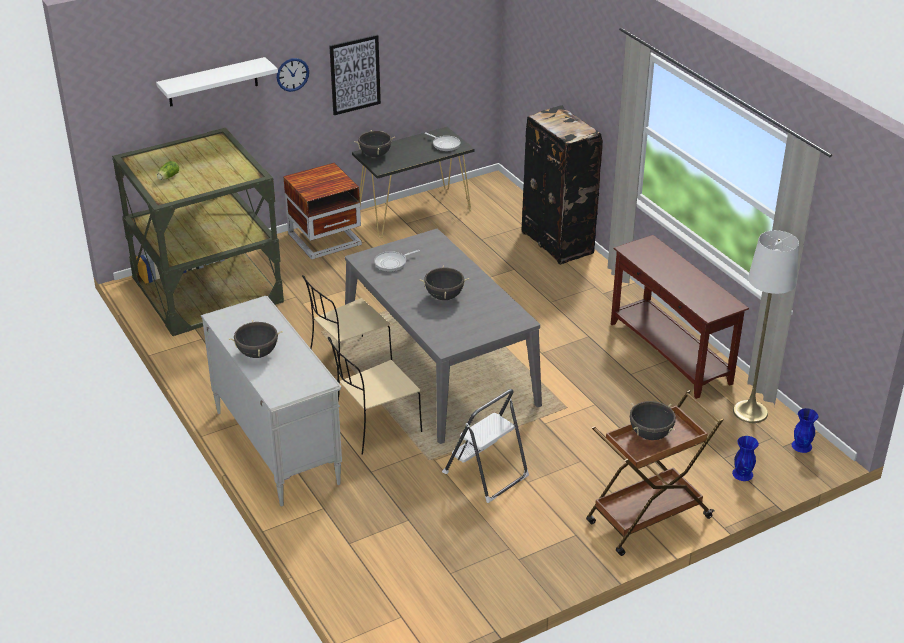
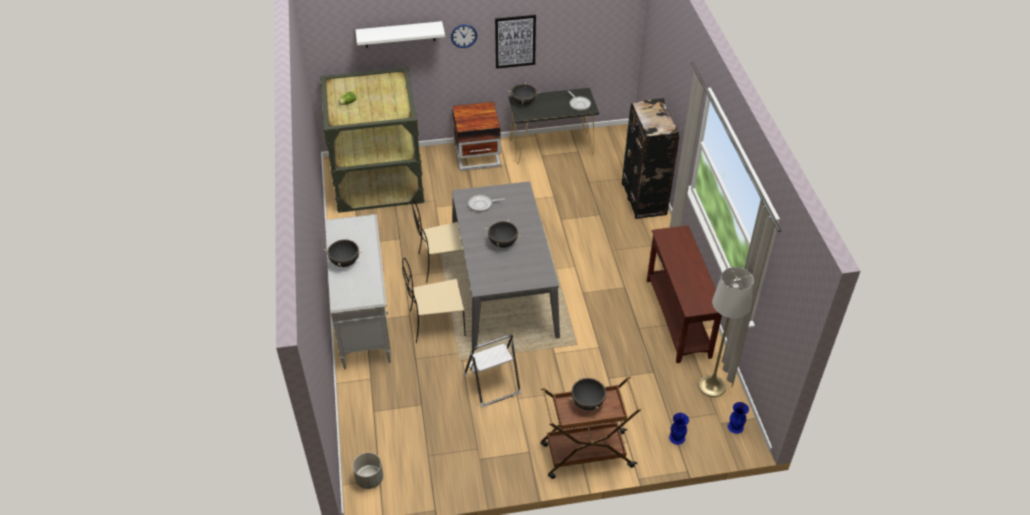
camera: 20 degrees right, 10 degrees up
none -> grey planter [353,453,383,489]

